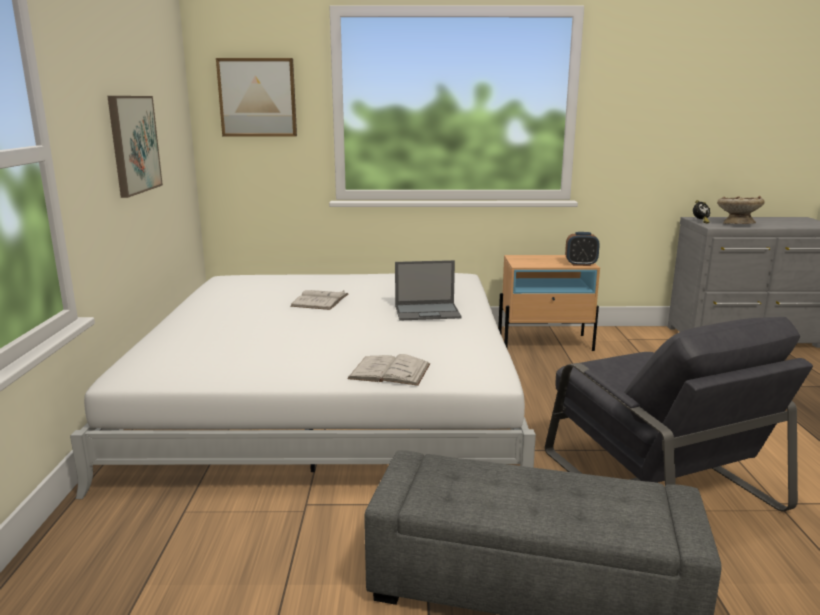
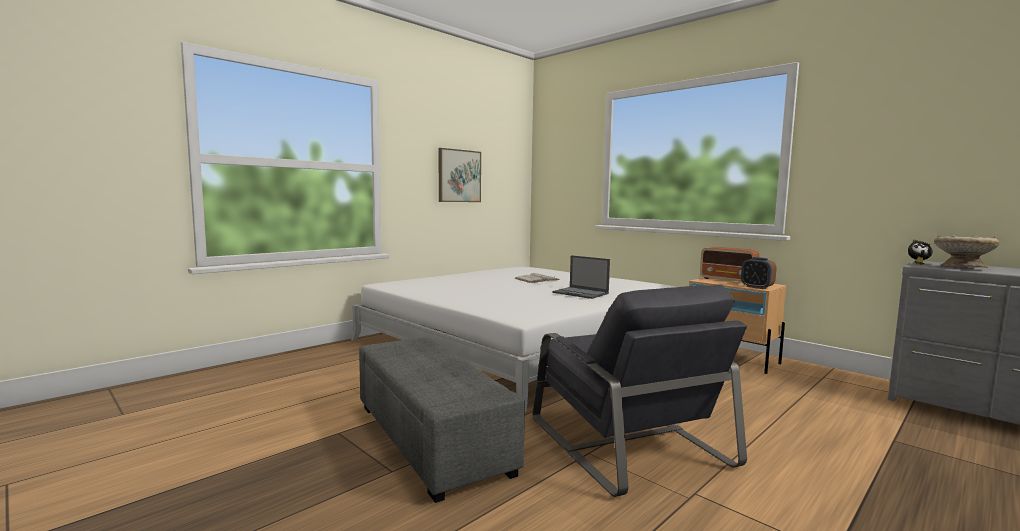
camera: 45 degrees right, 10 degrees down
picture [216,58,297,137] -> none
white book [347,354,430,386] -> none
grey armchair [545,317,813,511] -> grey armchair turned 45 degrees counterclockwise [533,285,747,497]
none -> radio [700,247,759,282]

